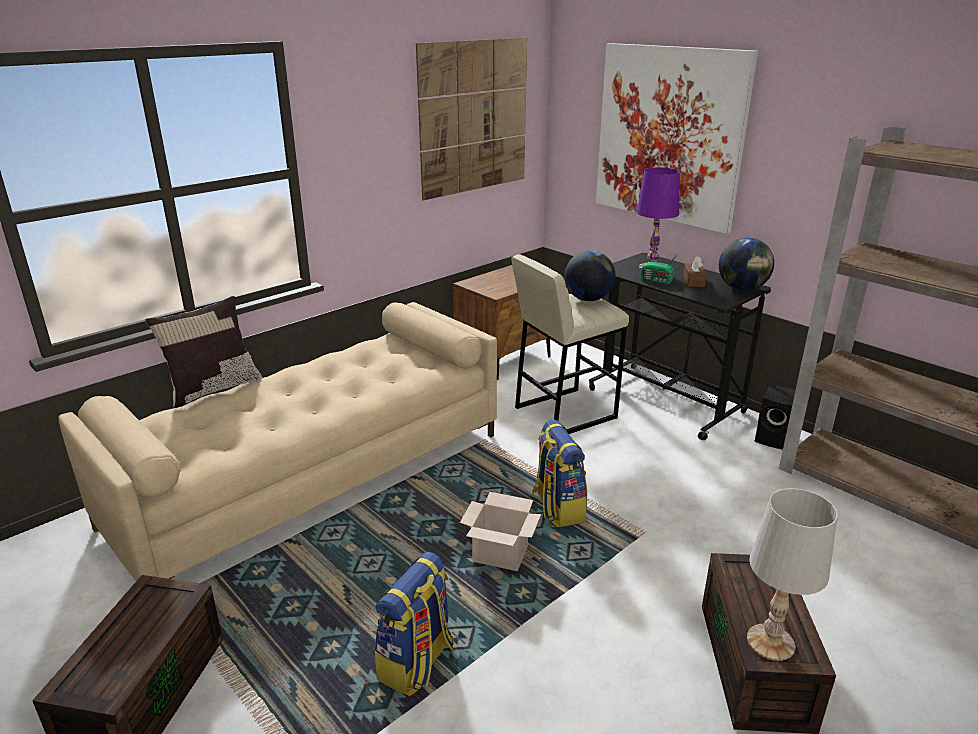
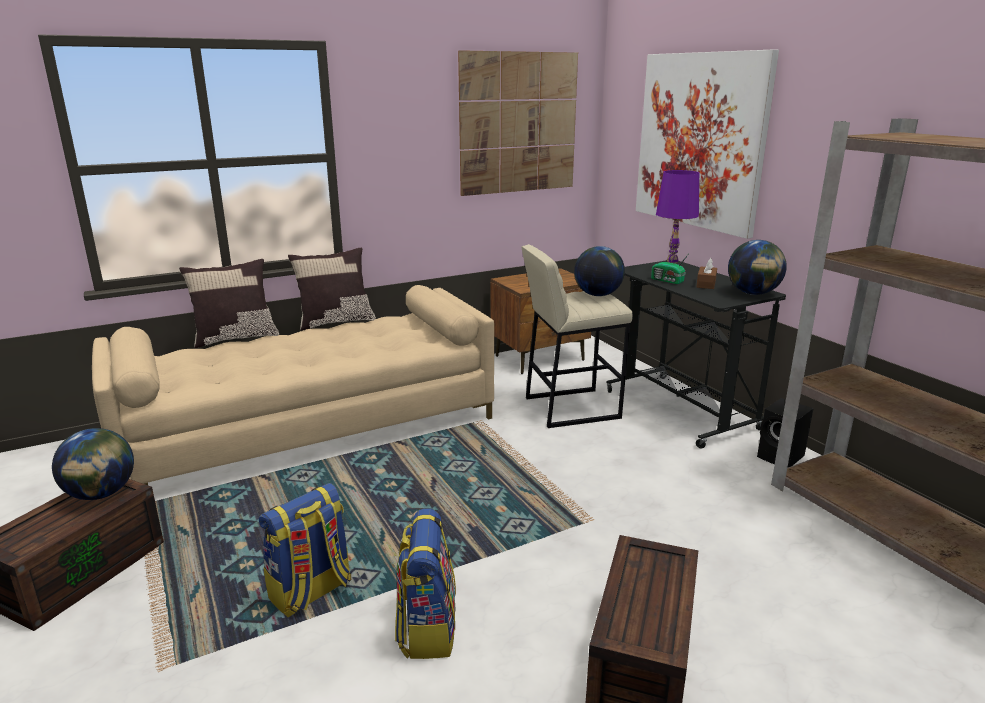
camera: 15 degrees right, 5 degrees down
cardboard box [460,492,541,571] -> none
backpack [532,420,587,527] -> backpack moved to [395,509,456,659]
white table lamp [747,488,838,661] -> none
none -> globe [52,428,134,500]
none -> pillow [288,248,376,331]

